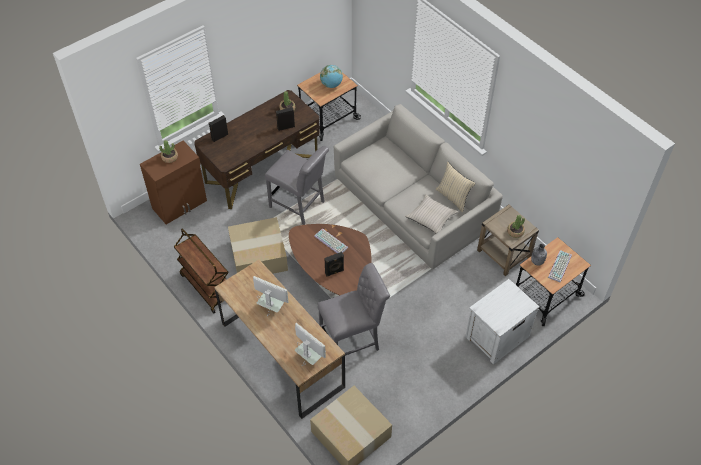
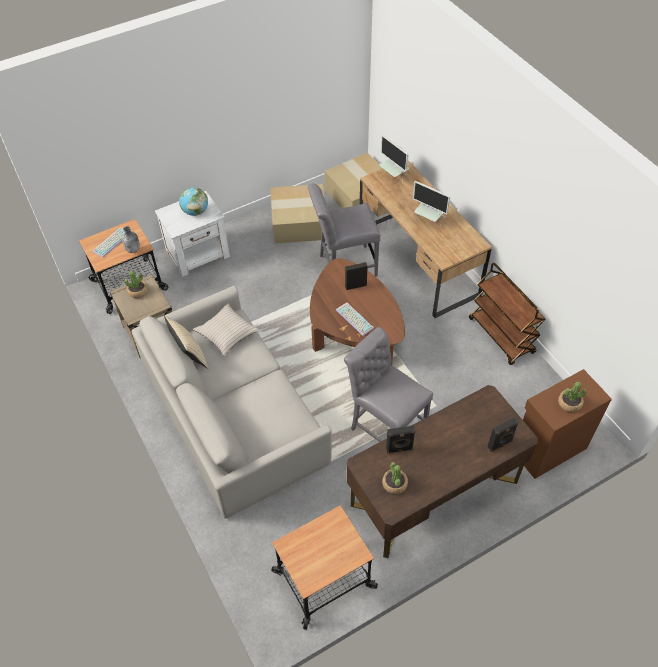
camera: 170 degrees left, 0 degrees up
cardboard box [228,217,288,274] -> cardboard box moved to [270,184,324,244]
globe [320,65,343,88] -> globe moved to [179,187,208,216]

